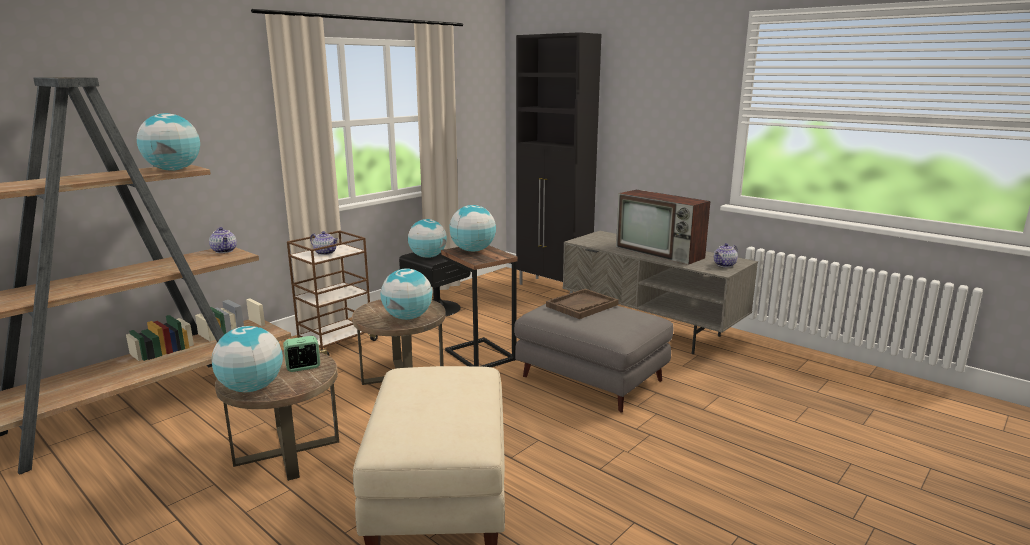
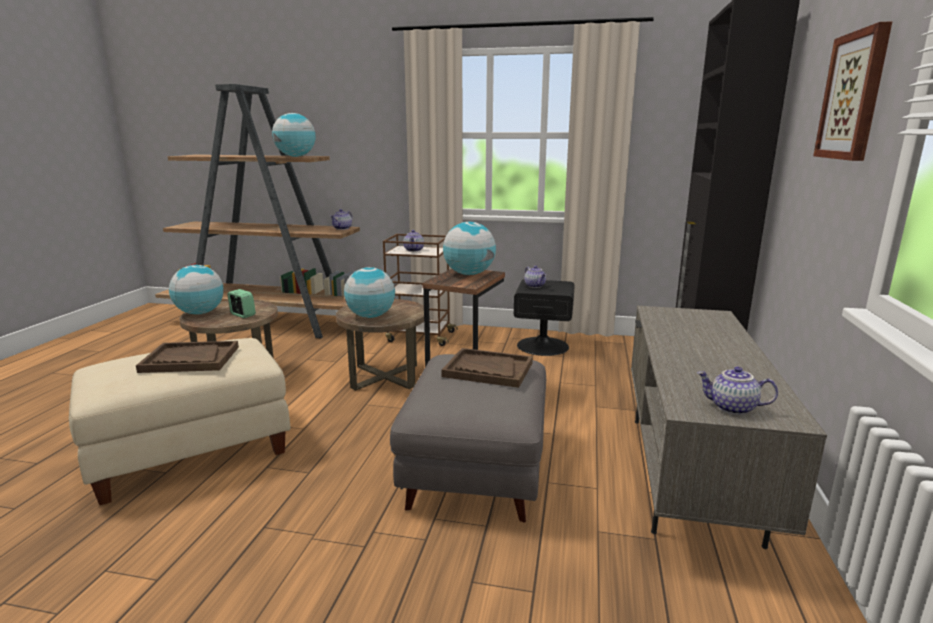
camera: 60 degrees right, 0 degrees up
globe [408,219,447,258] -> teapot [524,266,546,288]
television [616,190,710,265] -> none
none -> brown tray [136,341,239,373]
none -> picture [813,21,893,161]

